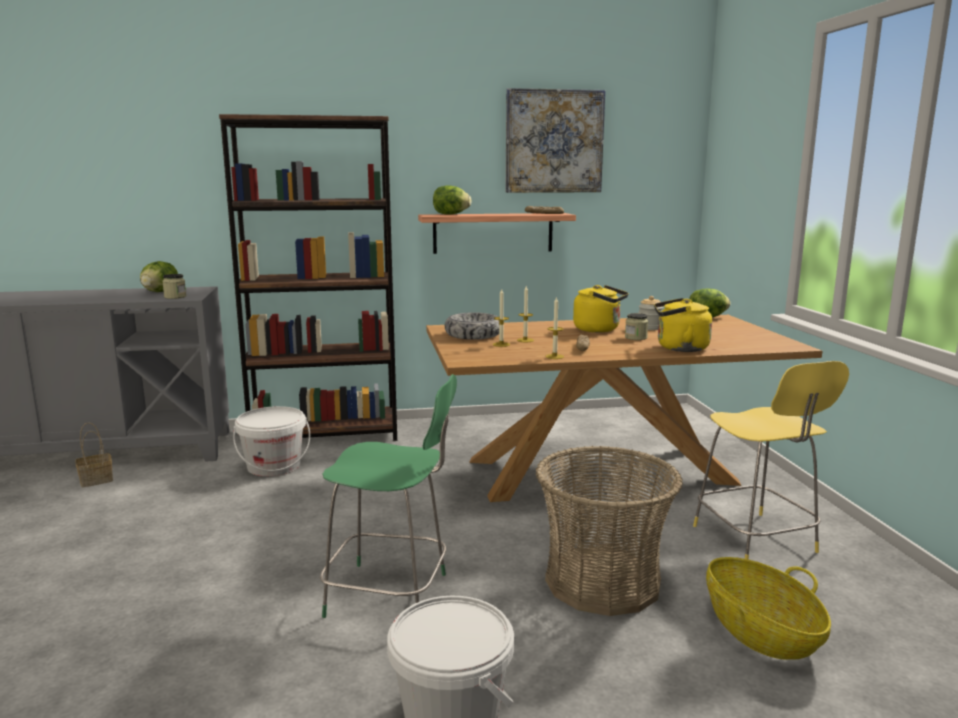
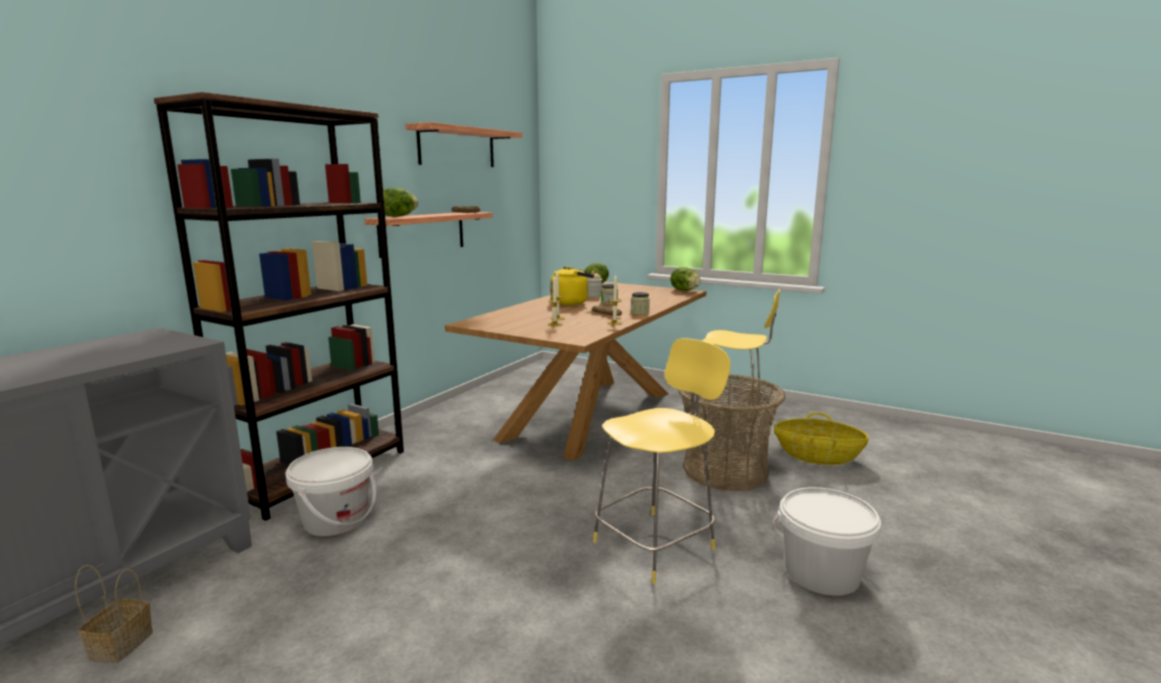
camera: 50 degrees left, 0 degrees up
lettuce [140,261,178,292] -> lettuce moved to [670,267,701,291]
jar [162,274,186,299] -> jar moved to [631,292,650,315]
green stool [320,374,457,618] -> yellow stool [593,338,731,584]
bowl [444,312,499,340] -> none
picture [505,88,605,193] -> shelf [406,122,522,167]
yellow kettle [654,298,712,352] -> none

